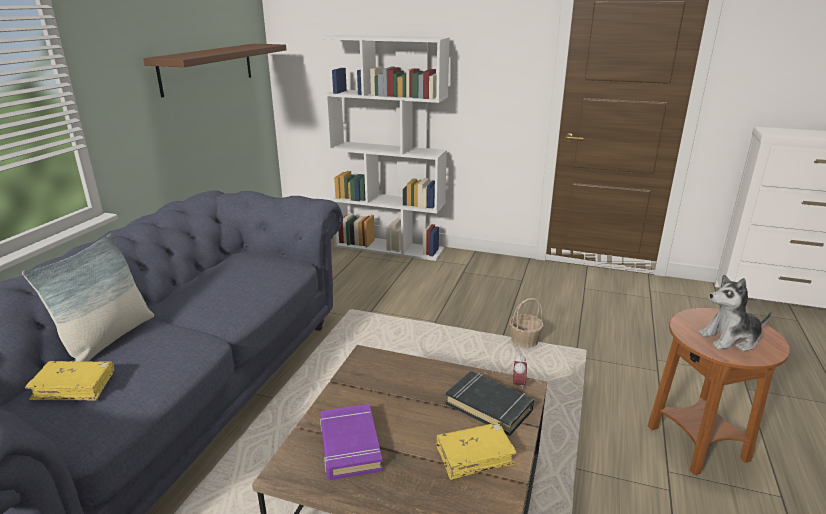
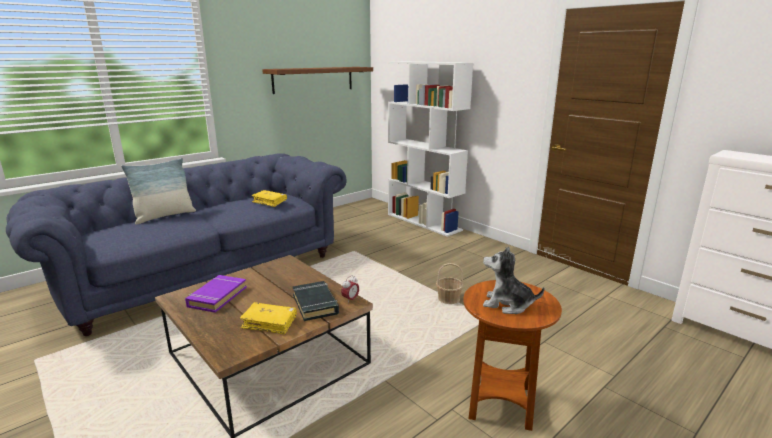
camera: 30 degrees right, 5 degrees down
yellow book [25,361,114,401] -> yellow book moved to [251,190,287,207]

